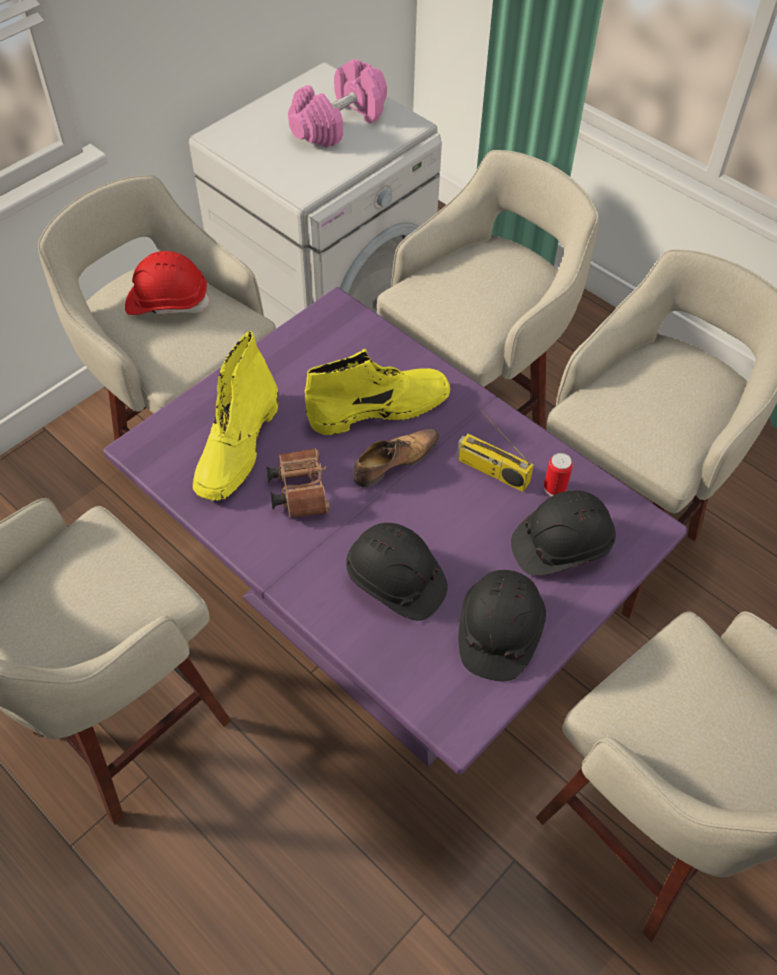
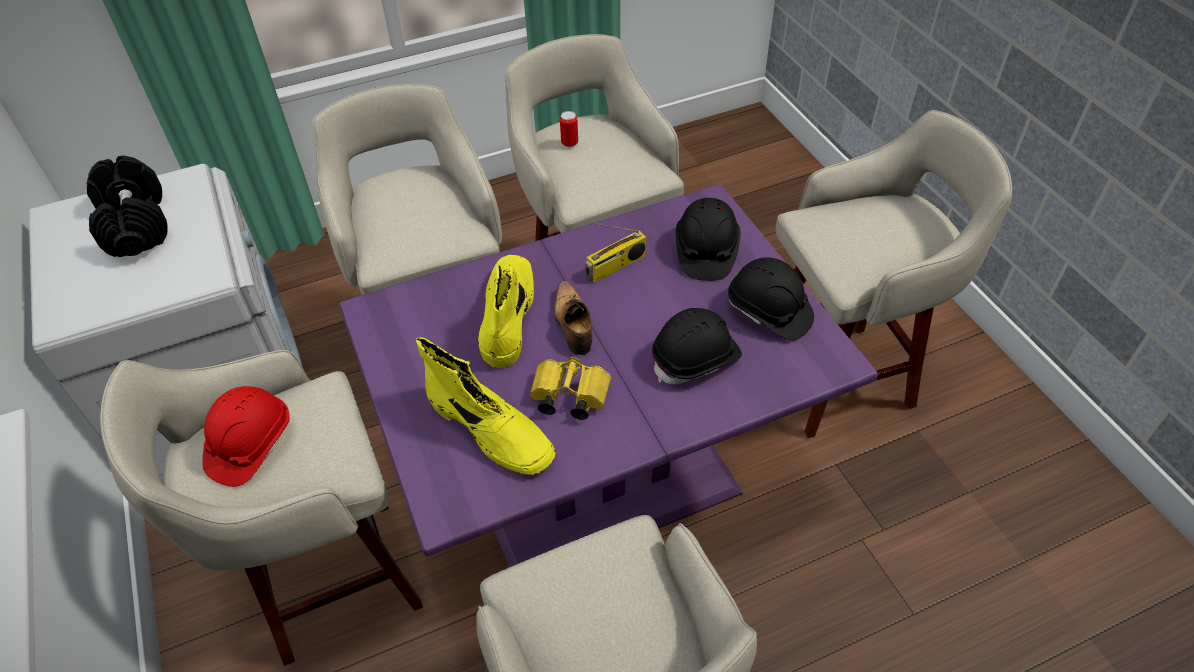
camera: 65 degrees left, 5 degrees down
brown binoculars [266,448,330,518] -> yellow binoculars [530,356,611,420]
pink dumbbell [288,59,387,148] -> black dumbbell [87,156,168,257]
can [544,453,573,496] -> can moved to [560,111,578,149]

